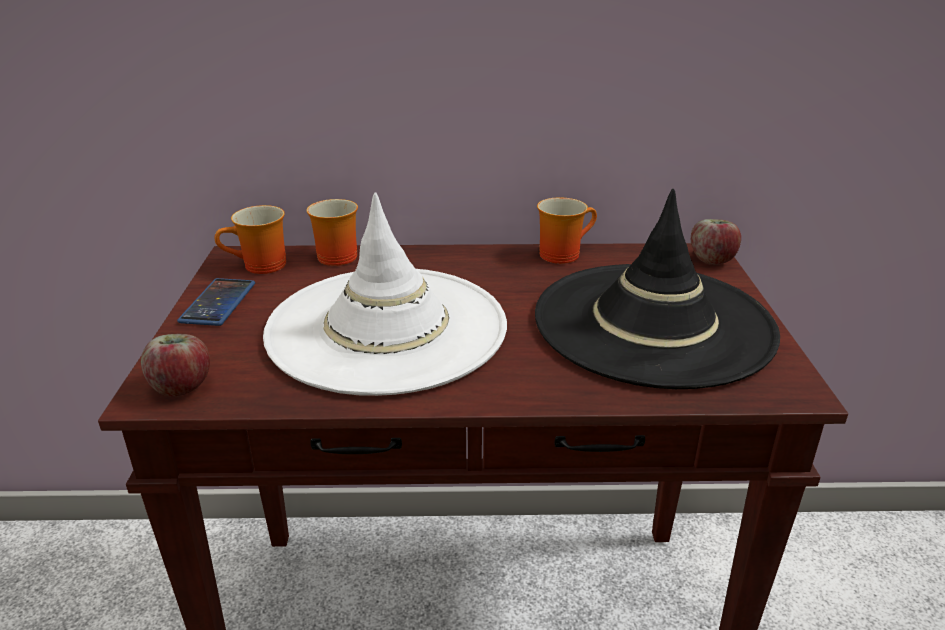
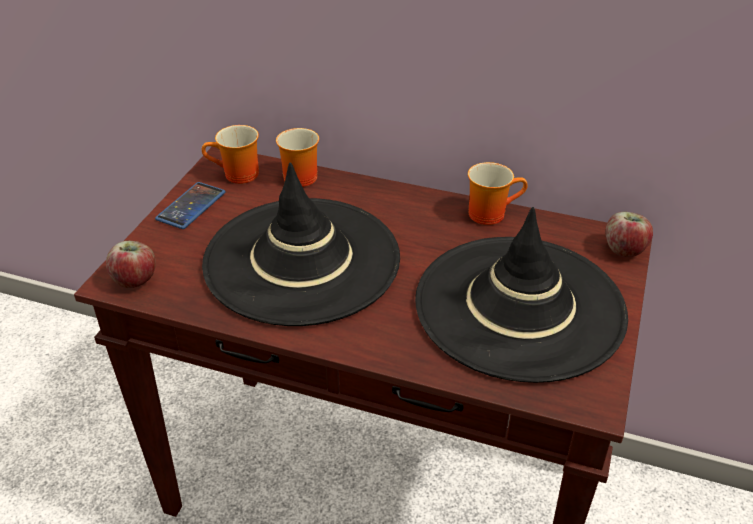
camera: 20 degrees right, 10 degrees up
white hat [263,192,507,396] -> black hat [202,162,400,326]

